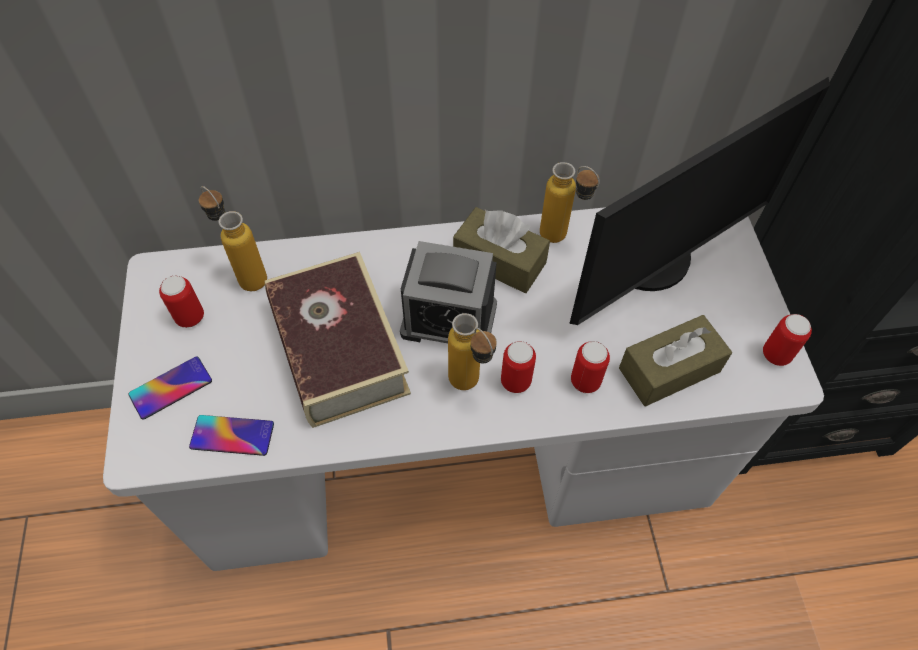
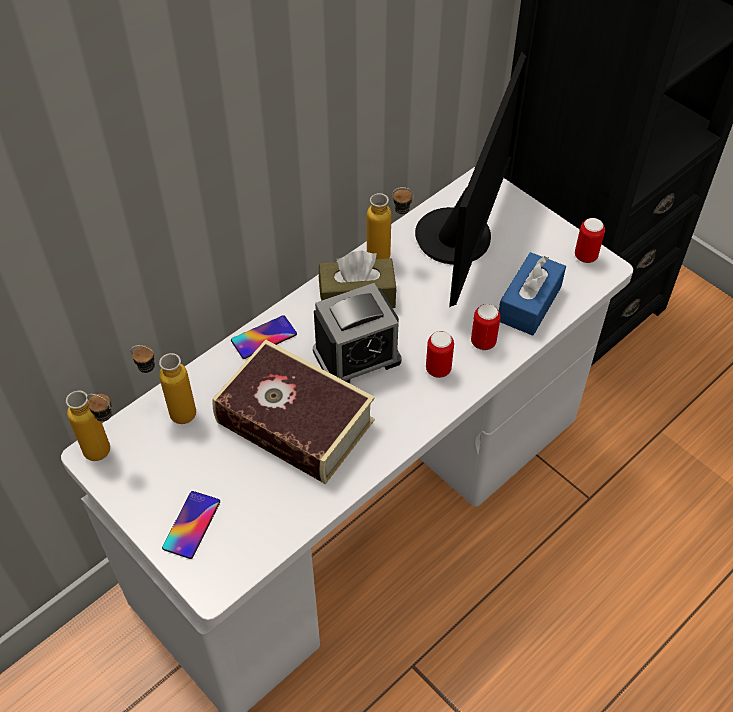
camera: 35 degrees left, 5 degrees down
can [159,276,204,328] -> none
phone [189,415,274,456] -> phone moved to [231,315,297,359]
bottle [448,313,497,390] -> bottle moved to [66,390,112,461]
brown tissue box [619,315,732,407] -> blue tissue box [499,252,566,336]

